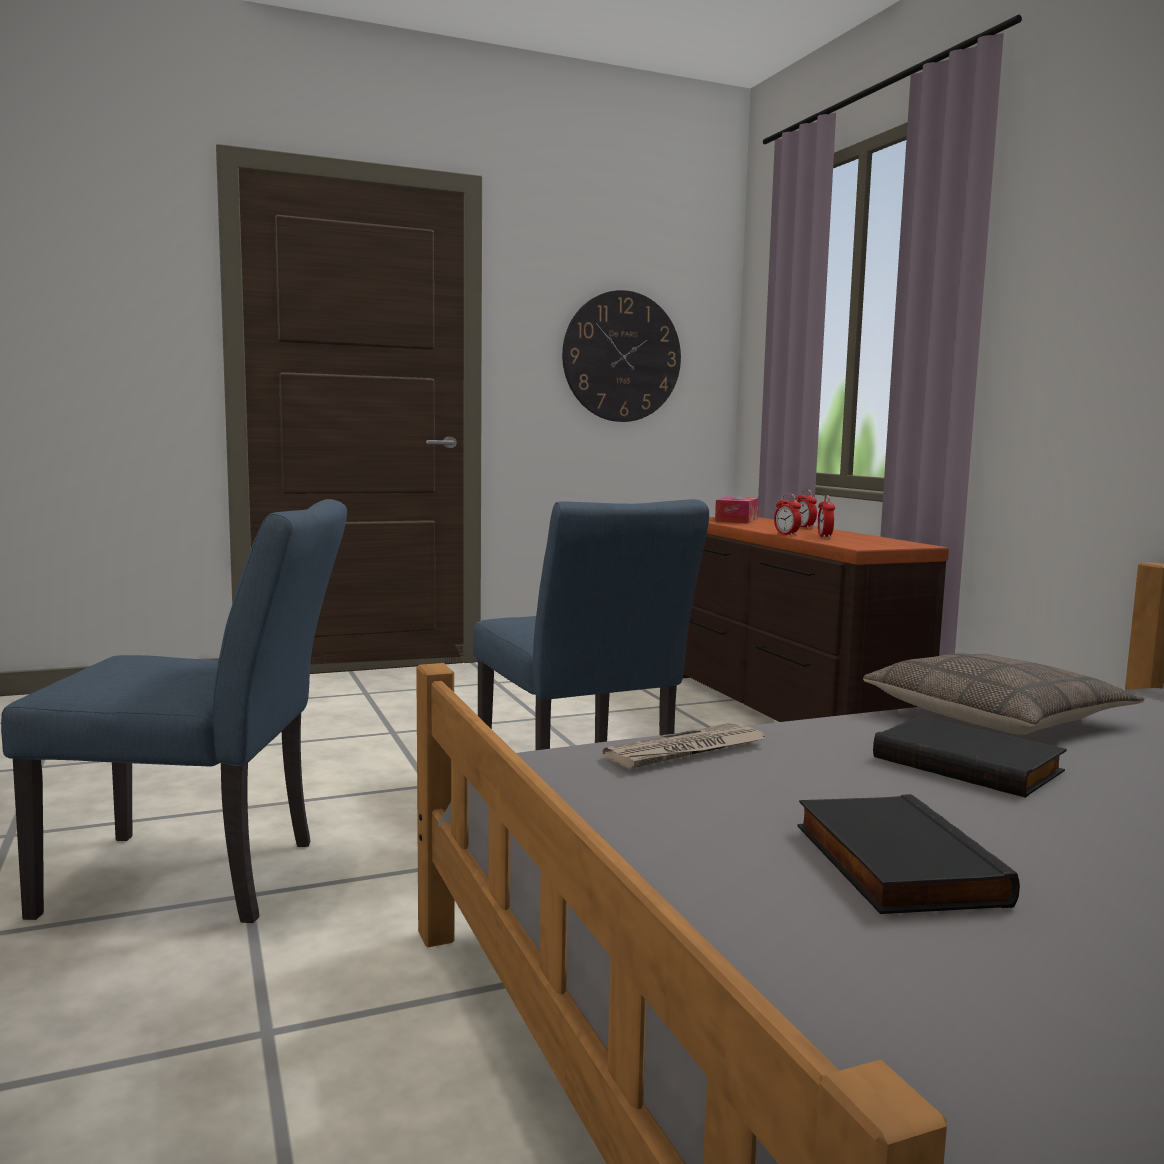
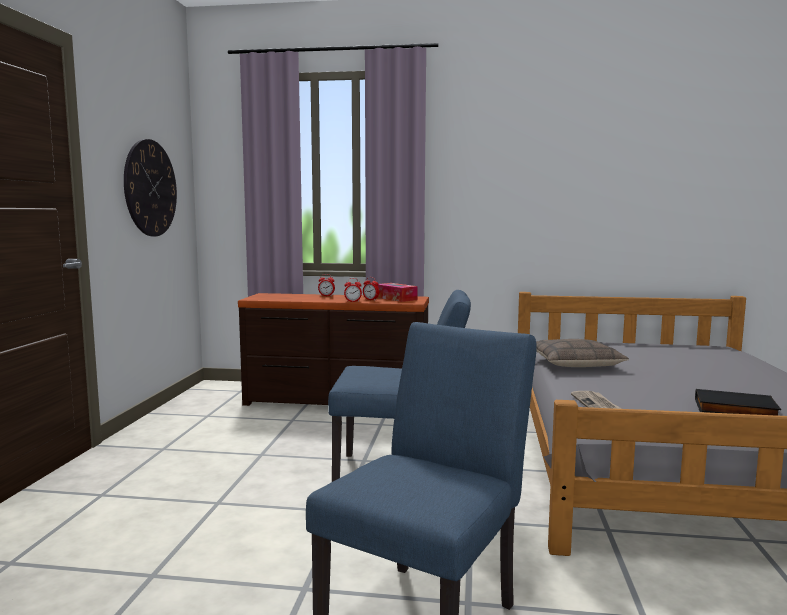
camera: 60 degrees left, 0 degrees up
tissue box [715,496,759,523] -> tissue box moved to [377,283,418,302]
black book [873,716,1067,798] -> none

